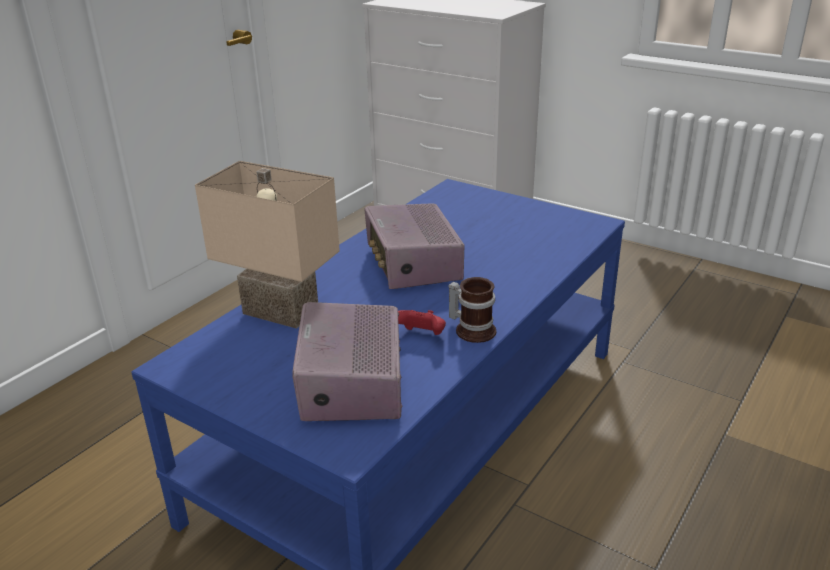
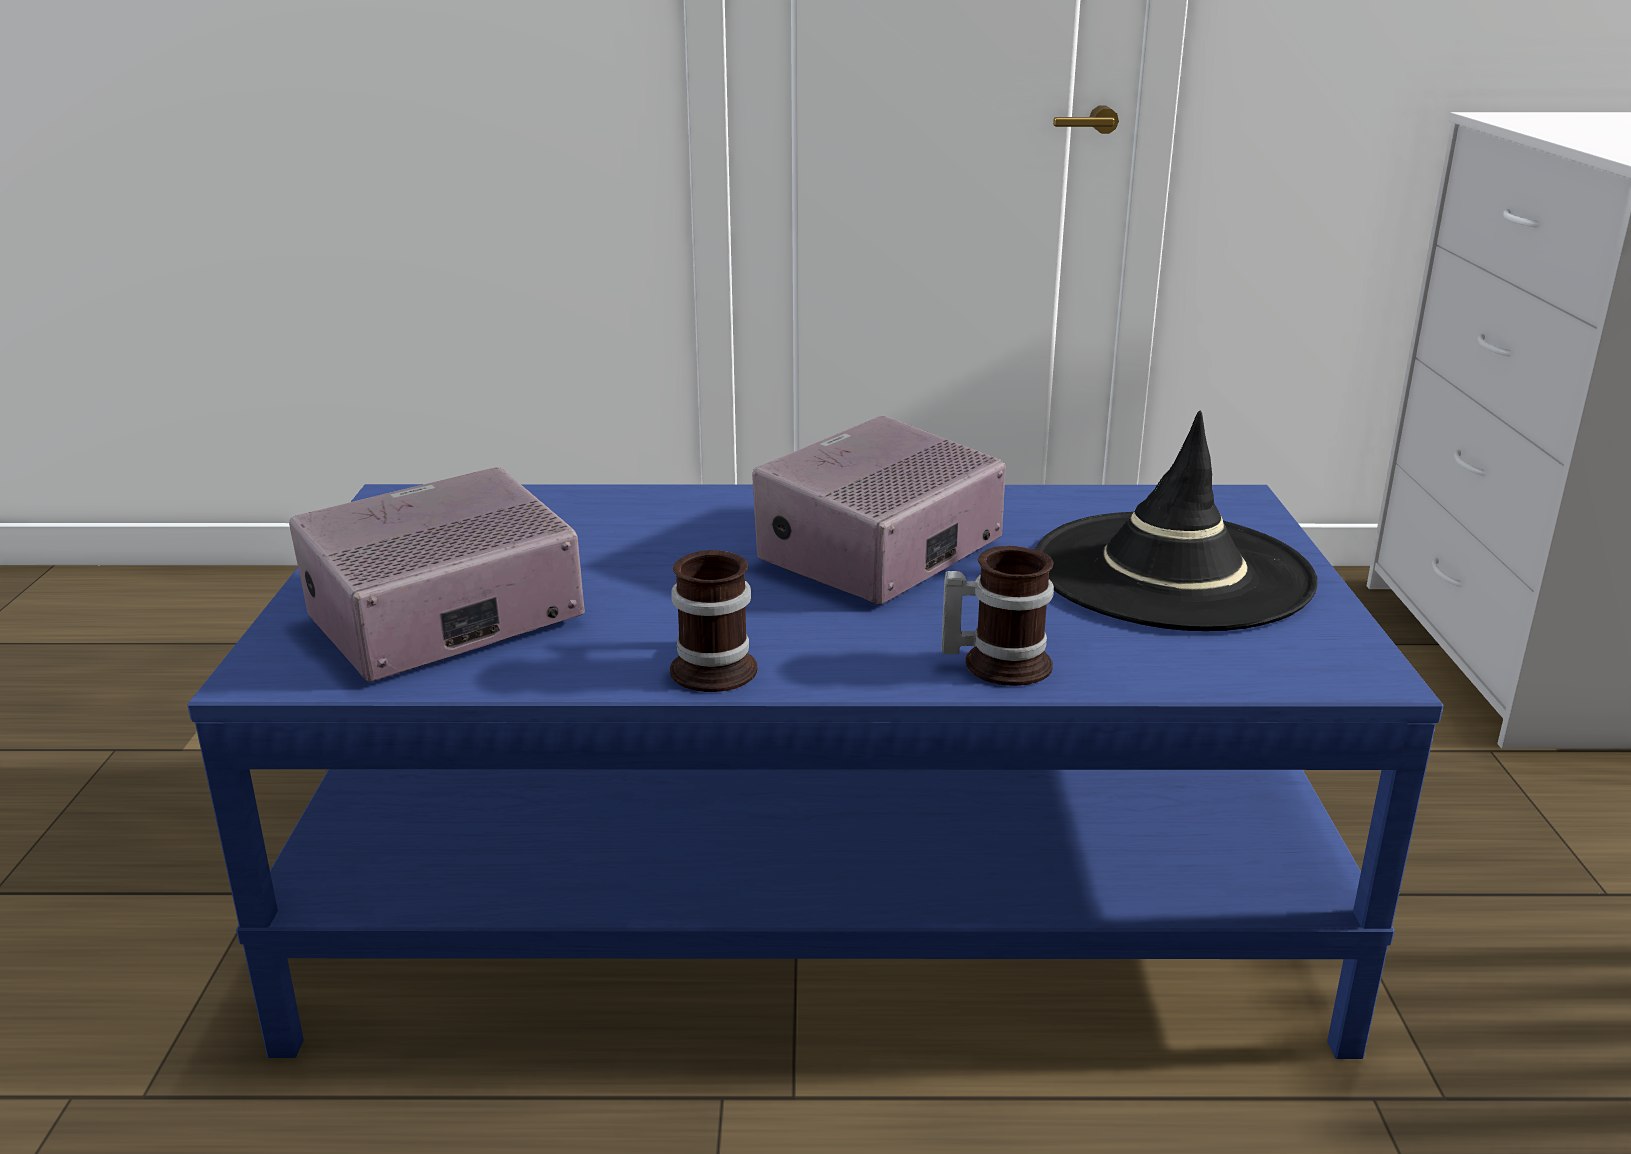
camera: 55 degrees right, 5 degrees down
beige table lamp [195,161,340,329] -> none
red game controller [398,310,446,335] -> none
none -> mug [941,546,1054,686]
none -> black hat [1035,411,1318,631]

